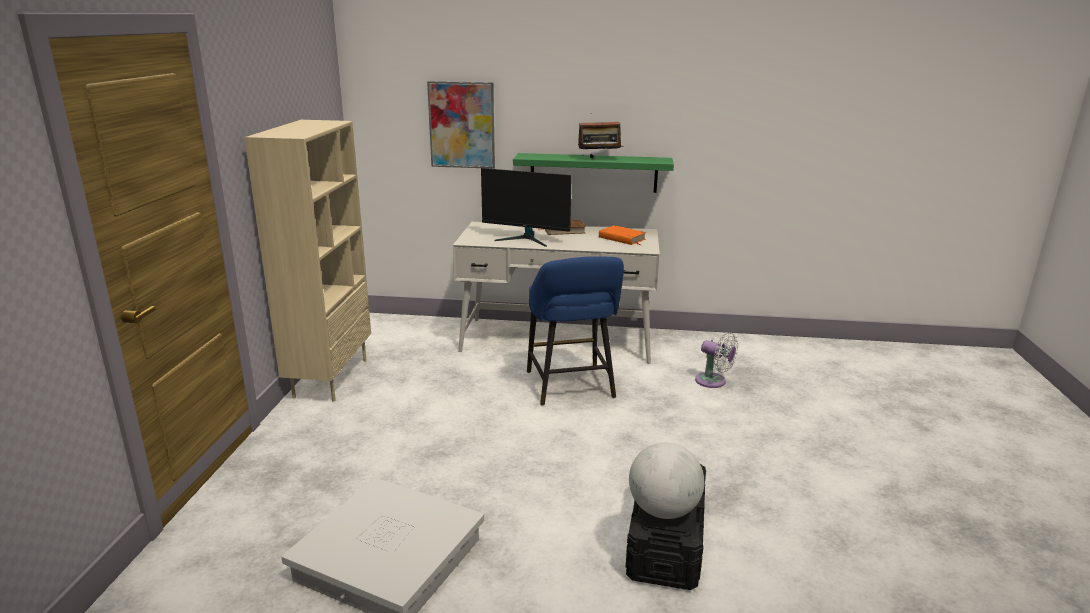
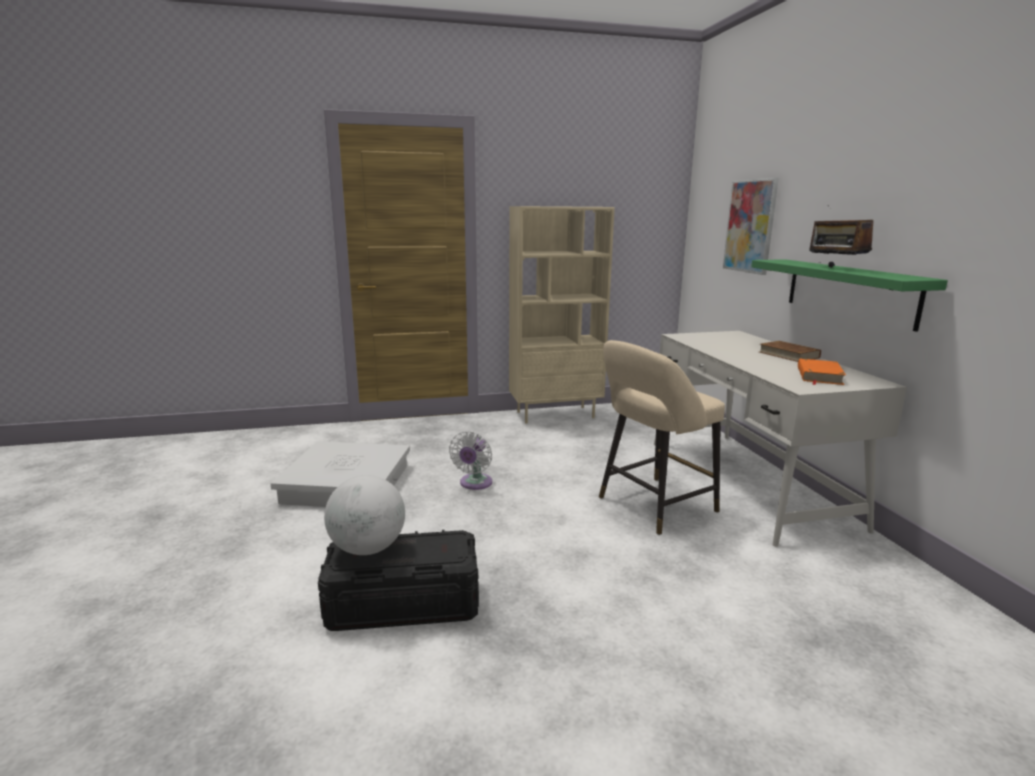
camera: 70 degrees right, 5 degrees down
monitor [481,168,572,247] -> none
blue stool [527,256,624,406] -> beige stool [599,340,725,535]
white fan [695,333,739,388] -> white fan moved to [449,431,492,490]

